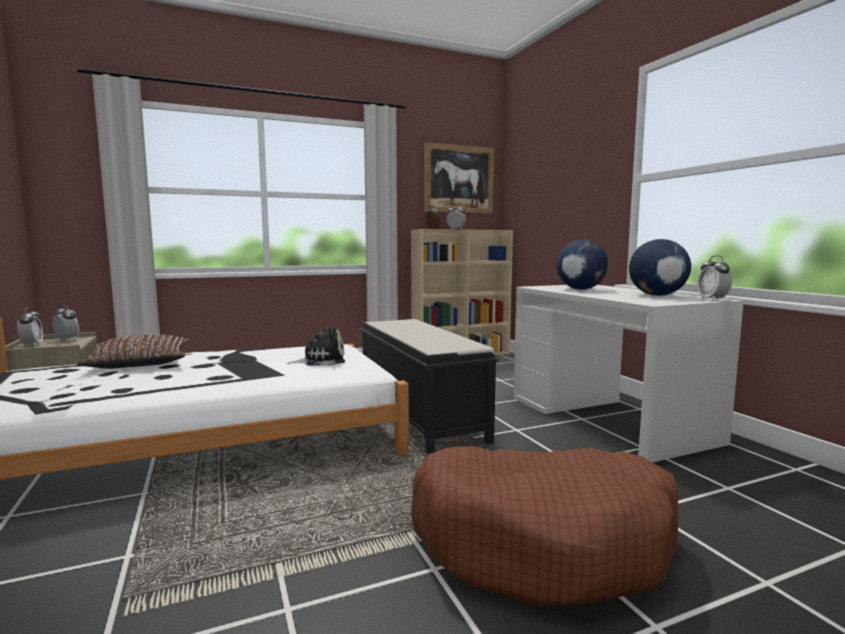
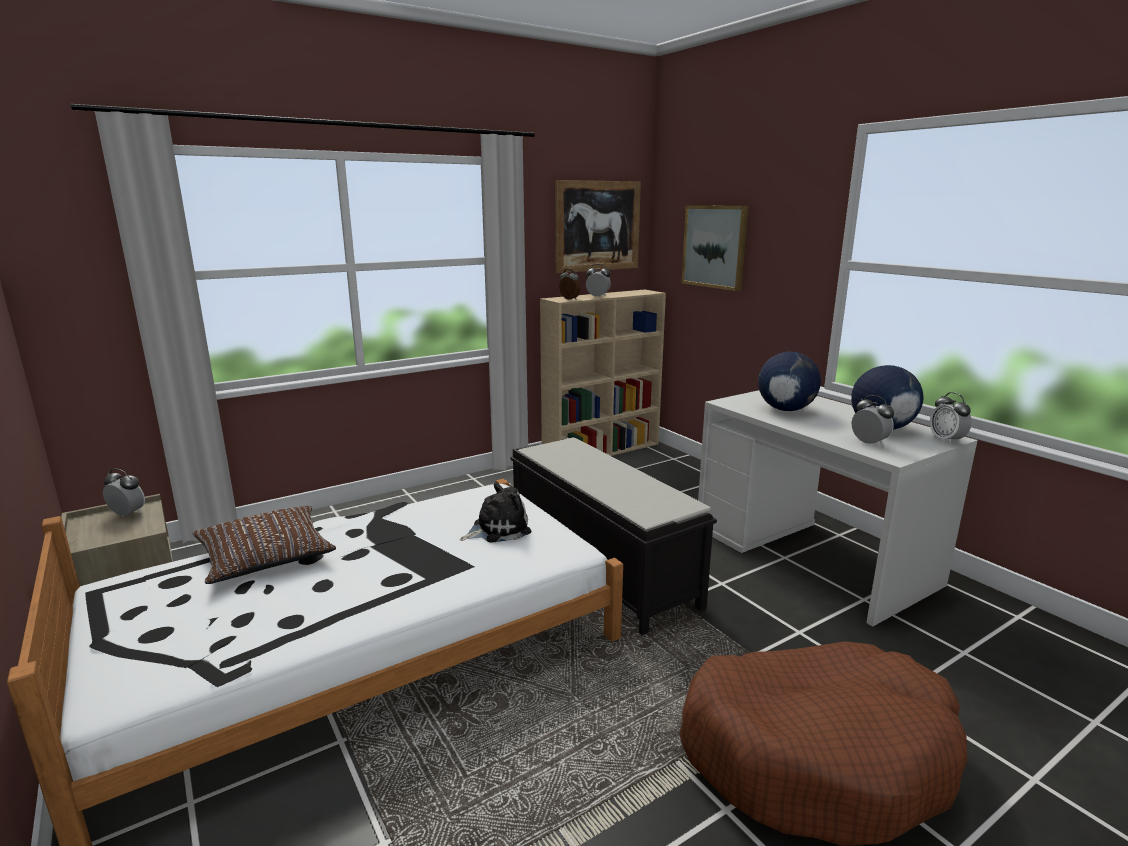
camera: 10 degrees left, 10 degrees up
alarm clock [17,307,43,346] -> alarm clock moved to [852,395,894,445]
none -> picture [681,205,748,291]

